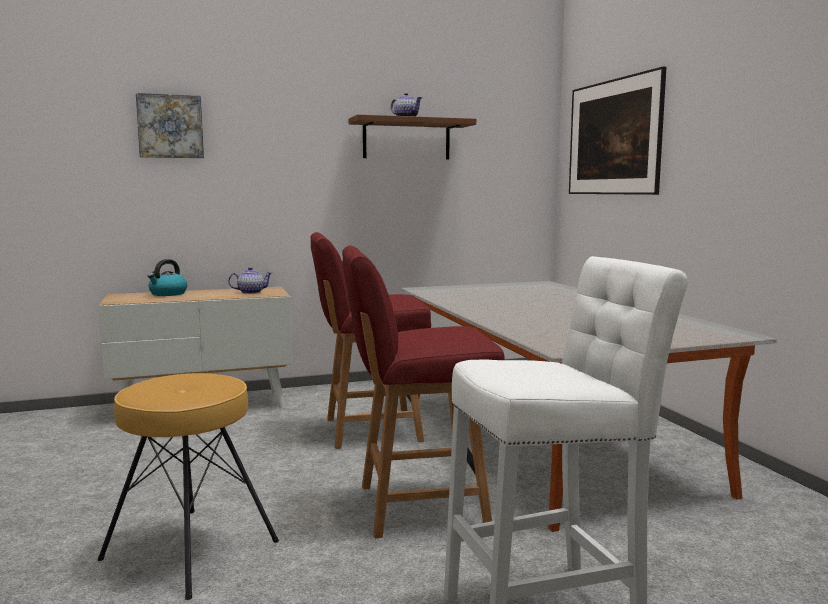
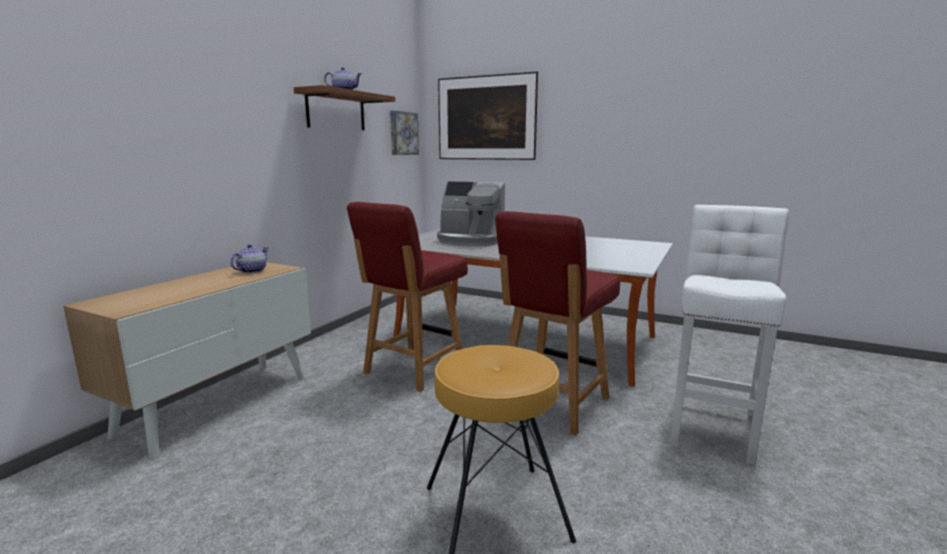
camera: 45 degrees left, 5 degrees up
picture [136,93,204,158] -> picture moved to [390,110,419,155]
kettle [148,259,187,296] -> none
none -> coffee machine [437,181,505,247]

